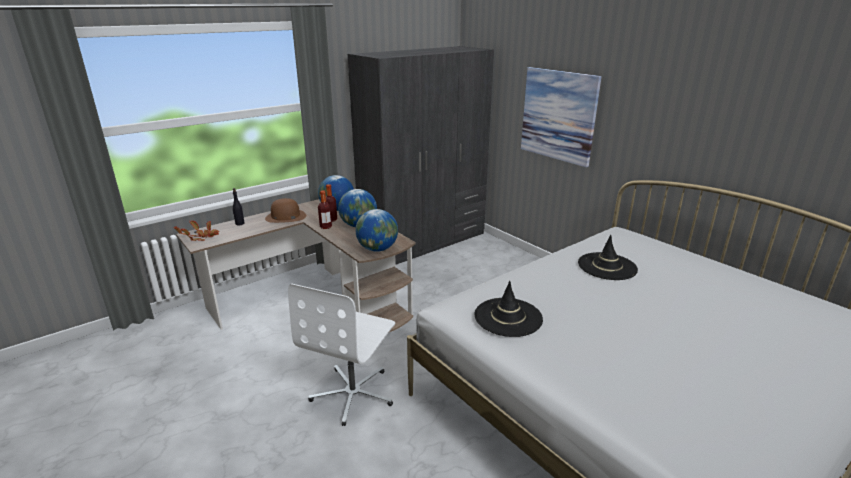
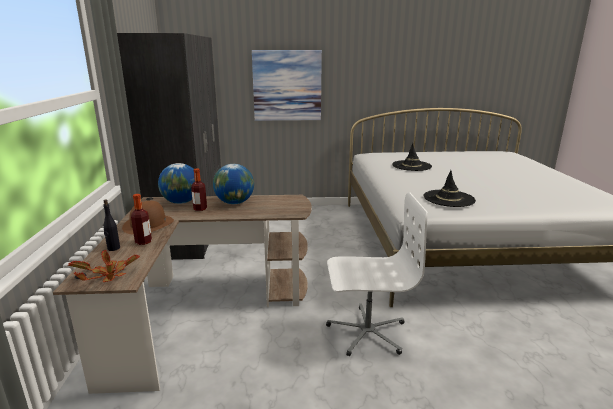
camera: 55 degrees left, 5 degrees down
white office chair [288,284,395,426] -> white office chair turned 60 degrees counterclockwise [326,192,428,356]
bottle [318,191,332,229] -> bottle moved to [131,194,152,245]
globe [355,209,398,252] -> none

